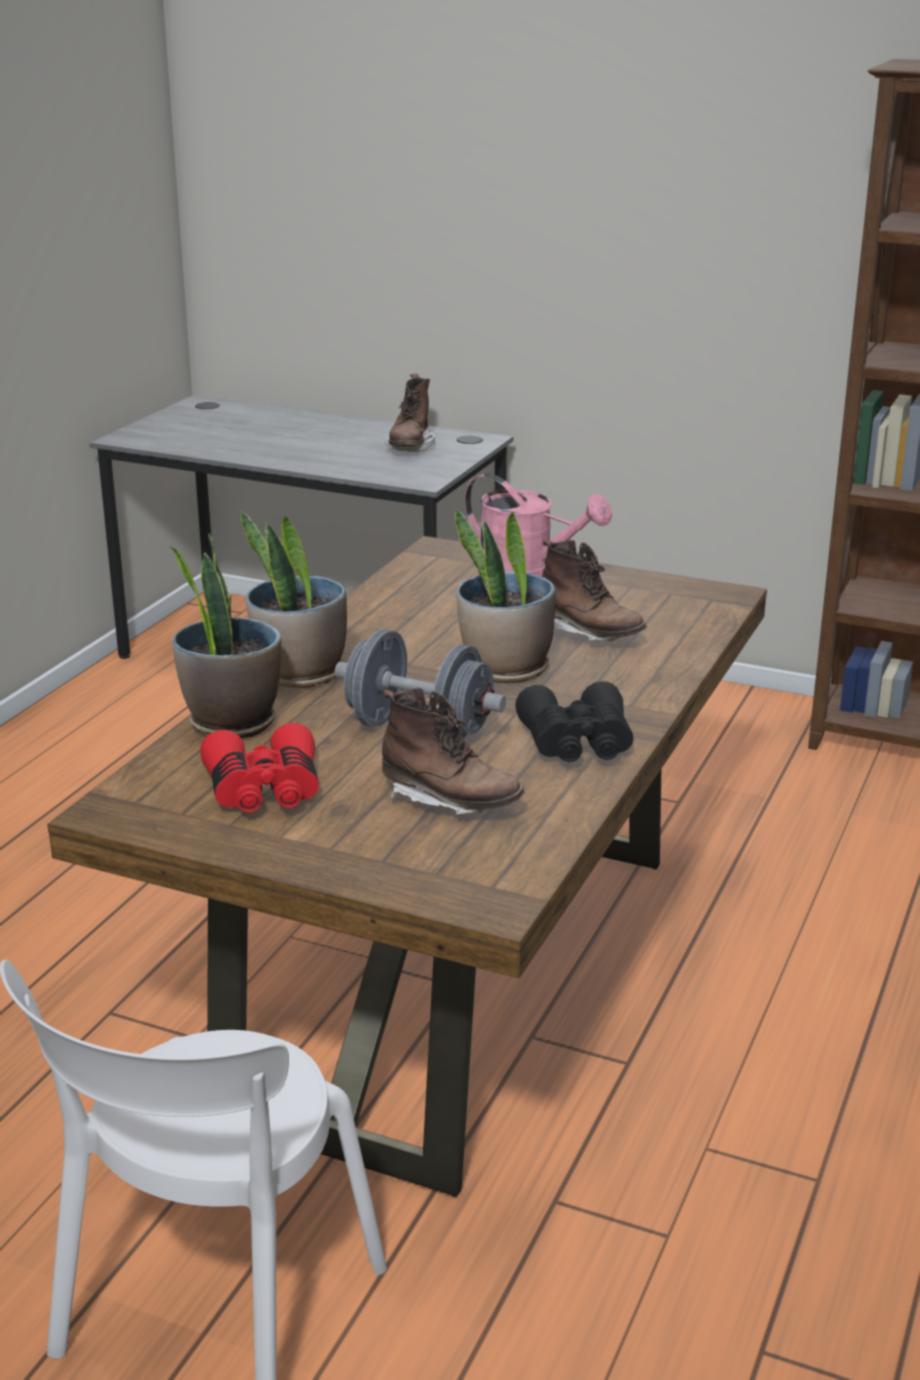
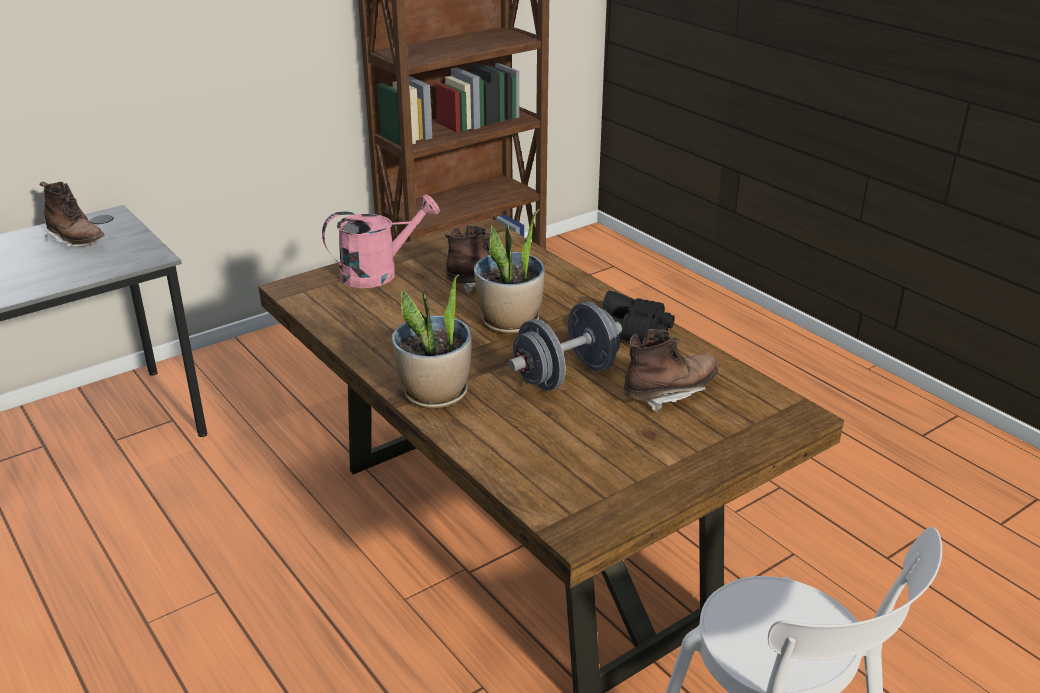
camera: 60 degrees left, 5 degrees up
potted plant [169,533,282,738] -> none
red binoculars [200,723,319,813] -> none

